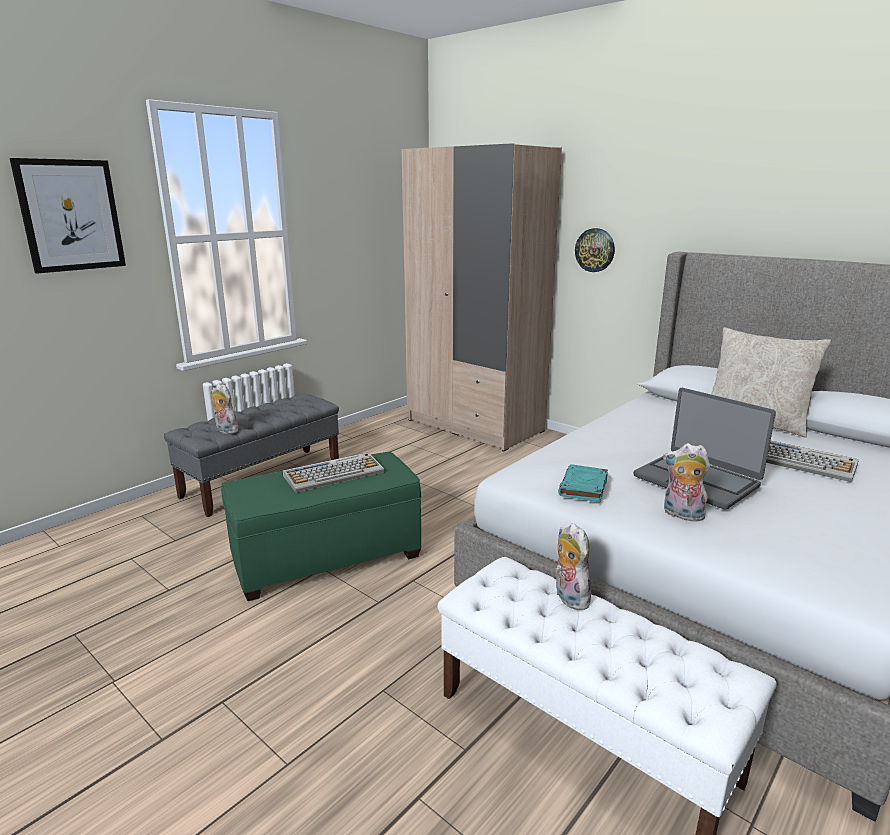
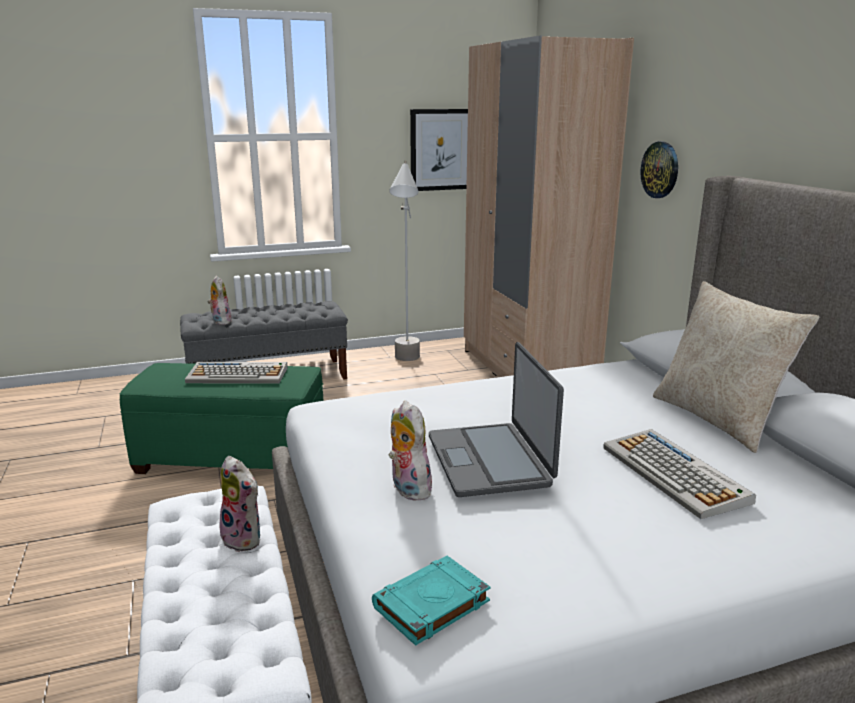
camera: 30 degrees right, 0 degrees up
picture [9,158,126,274] -> picture moved to [410,109,468,191]
plush toy [555,523,593,610] -> plush toy turned 120 degrees clockwise [220,456,260,552]
turquoise book [558,464,608,502] -> turquoise book moved to [372,556,490,646]
none -> grey floor lamp [389,160,420,361]

